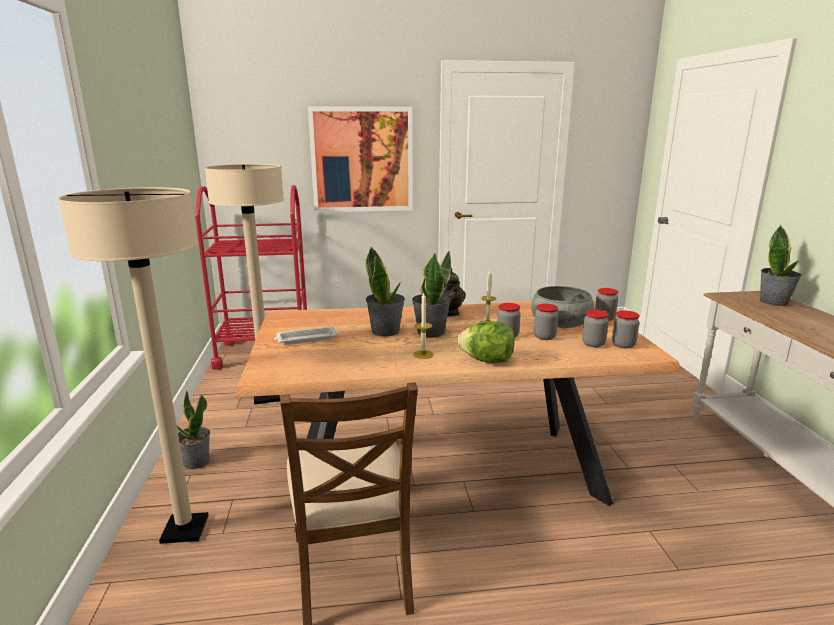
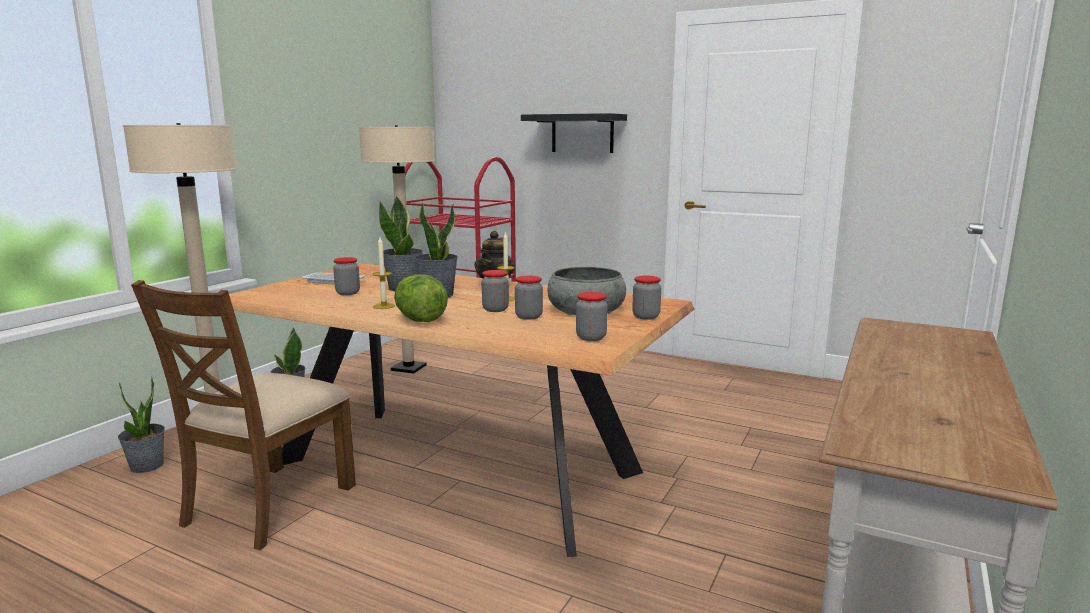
camera: 35 degrees right, 5 degrees down
picture [308,106,413,212] -> black shelf [521,113,627,153]
jar [582,310,609,347] -> jar moved to [333,257,360,295]
potted plant [760,225,802,306] -> potted plant moved to [118,377,165,473]

